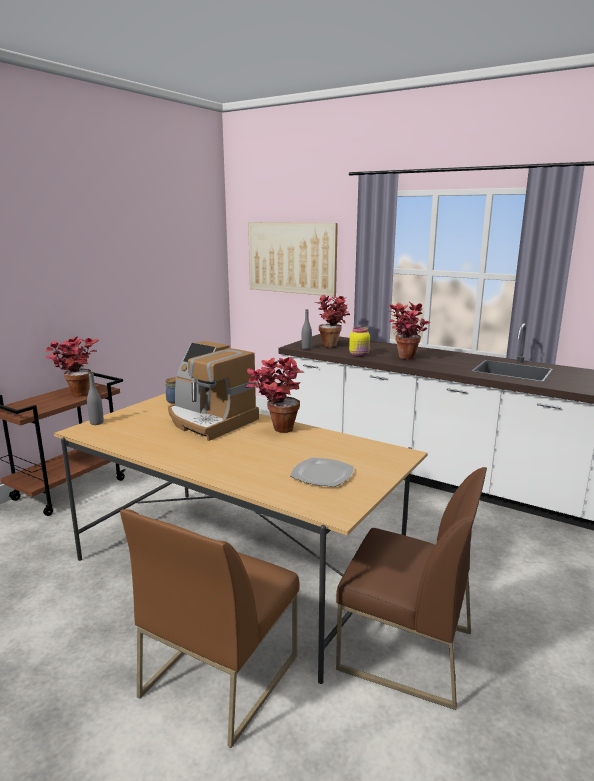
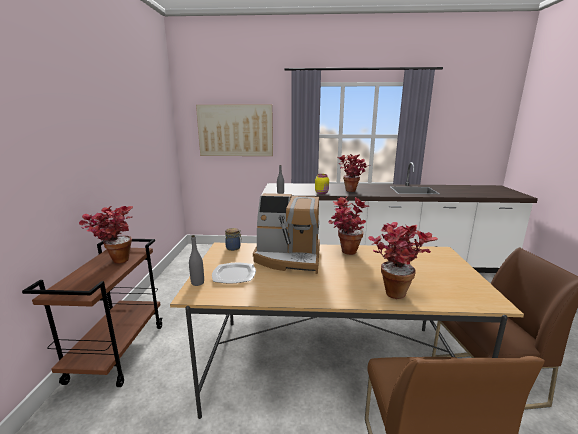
camera: 30 degrees left, 0 degrees up
plate [290,457,354,487] -> plate moved to [212,263,256,283]
potted plant [315,294,350,348] -> potted plant moved to [368,222,438,299]

